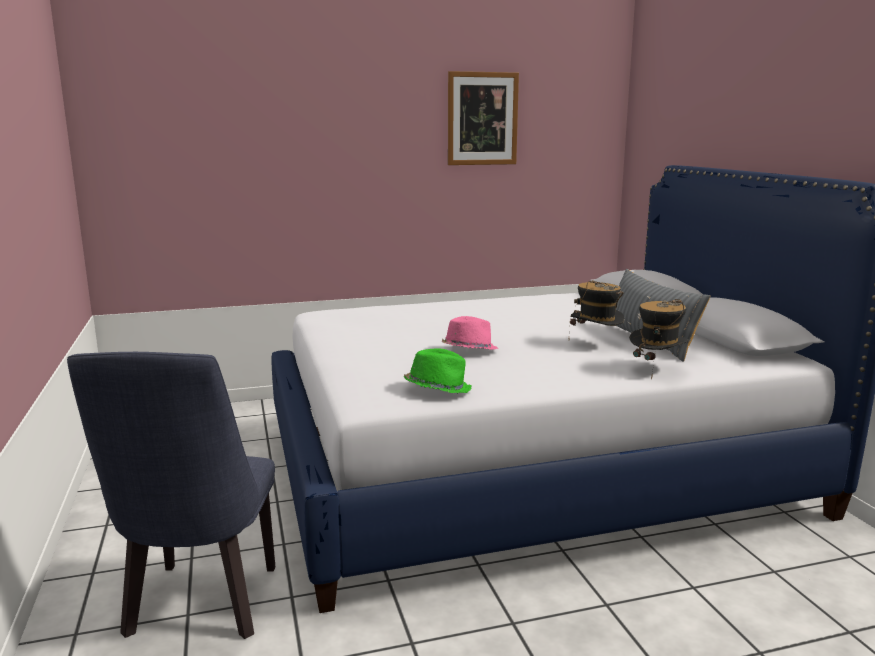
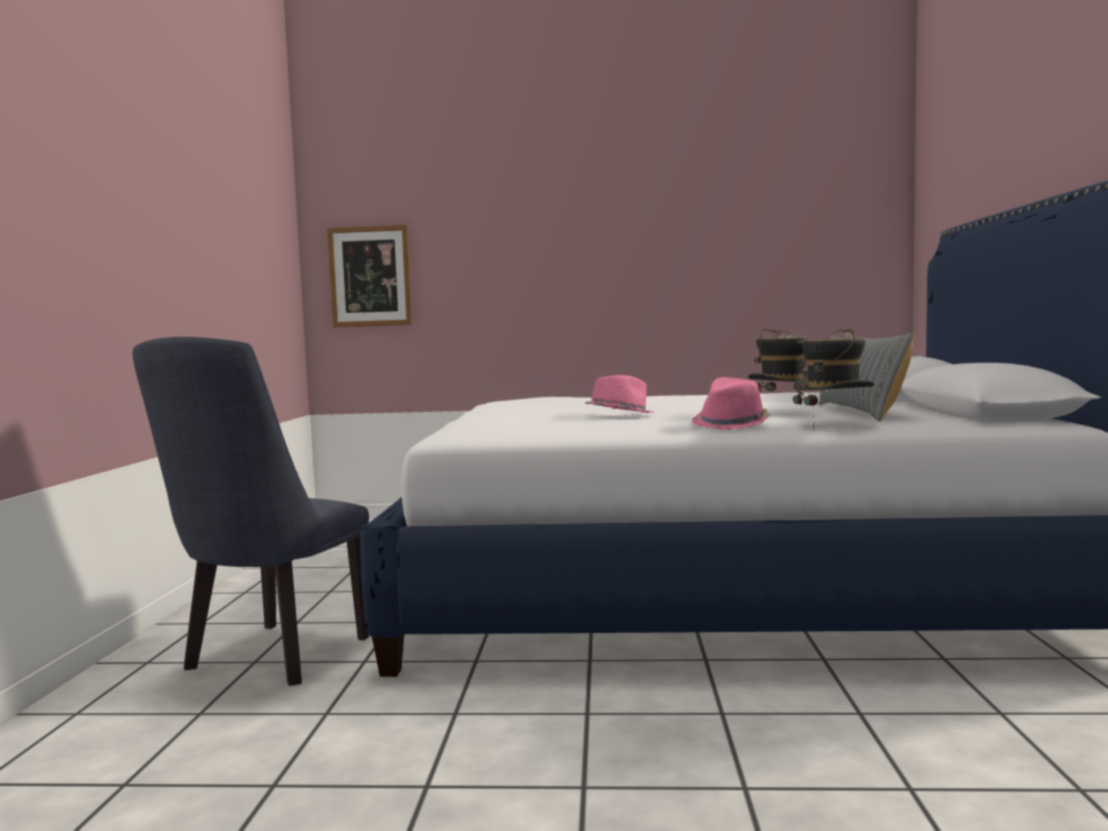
camera: 20 degrees right, 10 degrees down
green hat [404,348,471,393] -> none
picture [448,71,519,165] -> picture moved to [327,224,412,327]
none -> pink hat [692,377,771,430]

